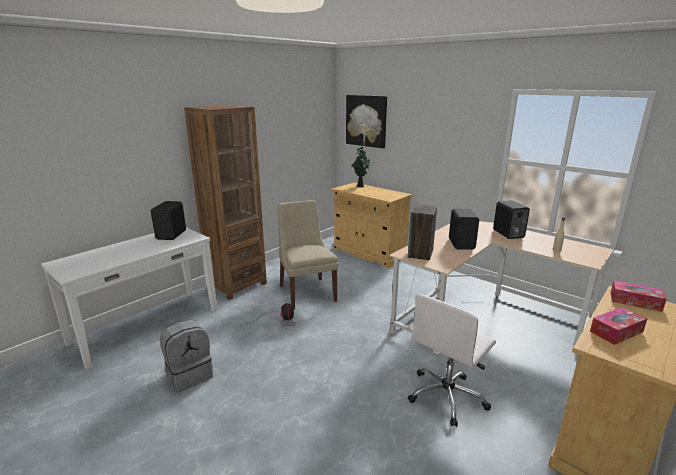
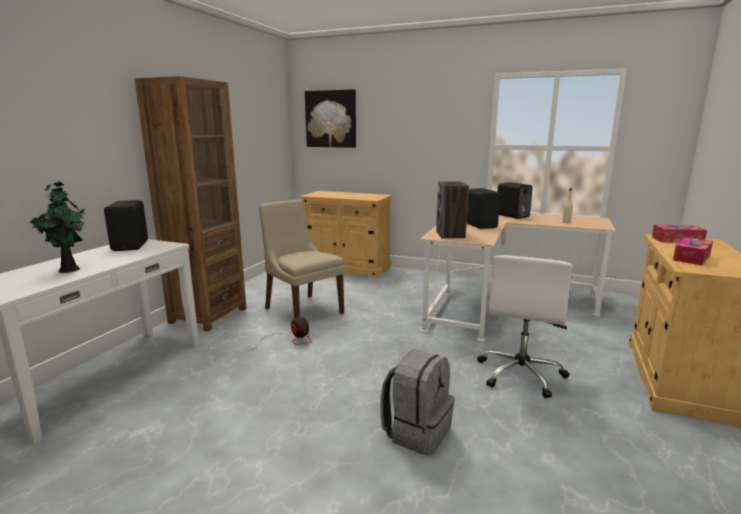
camera: 20 degrees left, 5 degrees down
grey backpack [160,320,213,393] -> grey backpack moved to [380,349,455,456]
potted plant [351,147,370,187] -> potted plant moved to [29,181,85,273]

